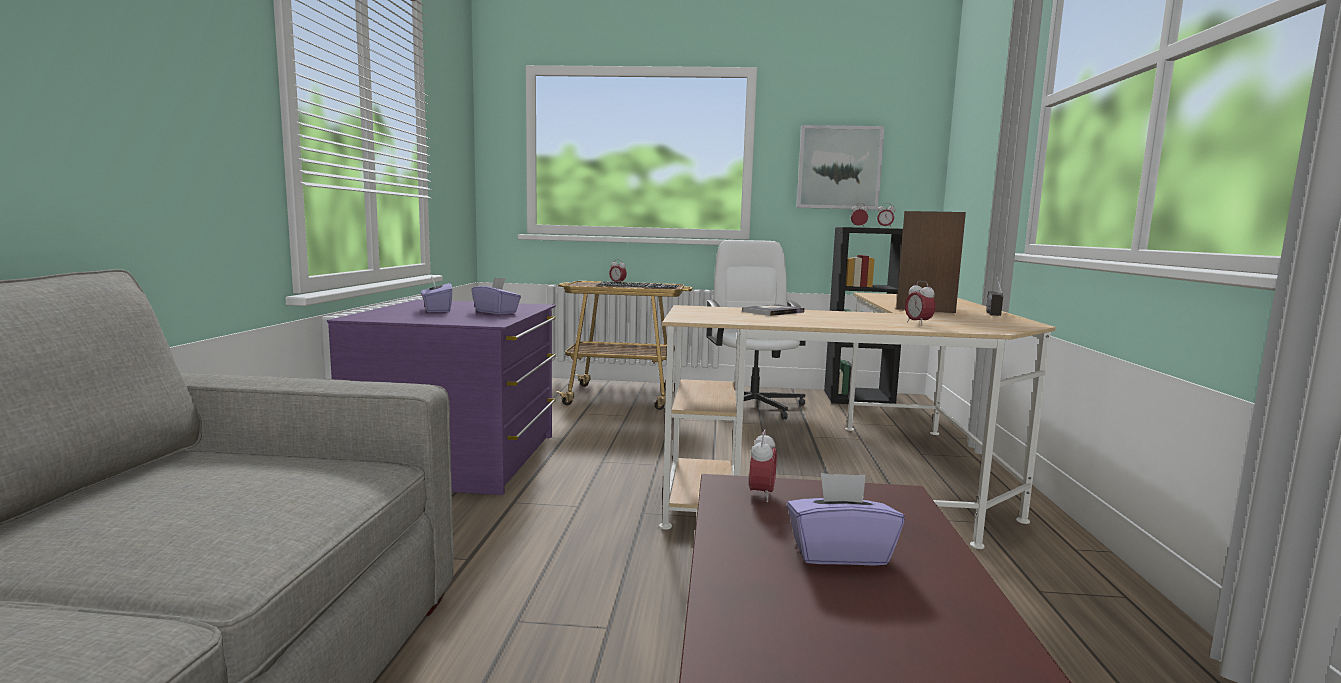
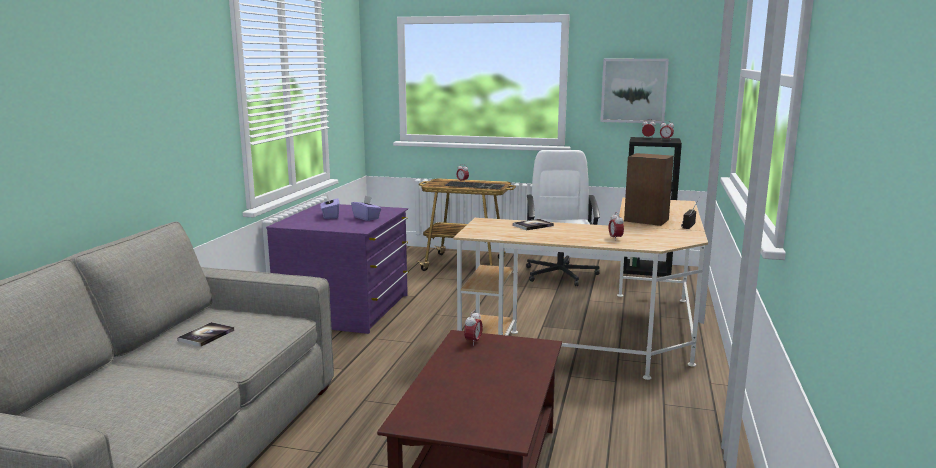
camera: 10 degrees right, 5 degrees up
purple tissue box [787,473,905,566] -> none
none -> book [177,322,234,347]

